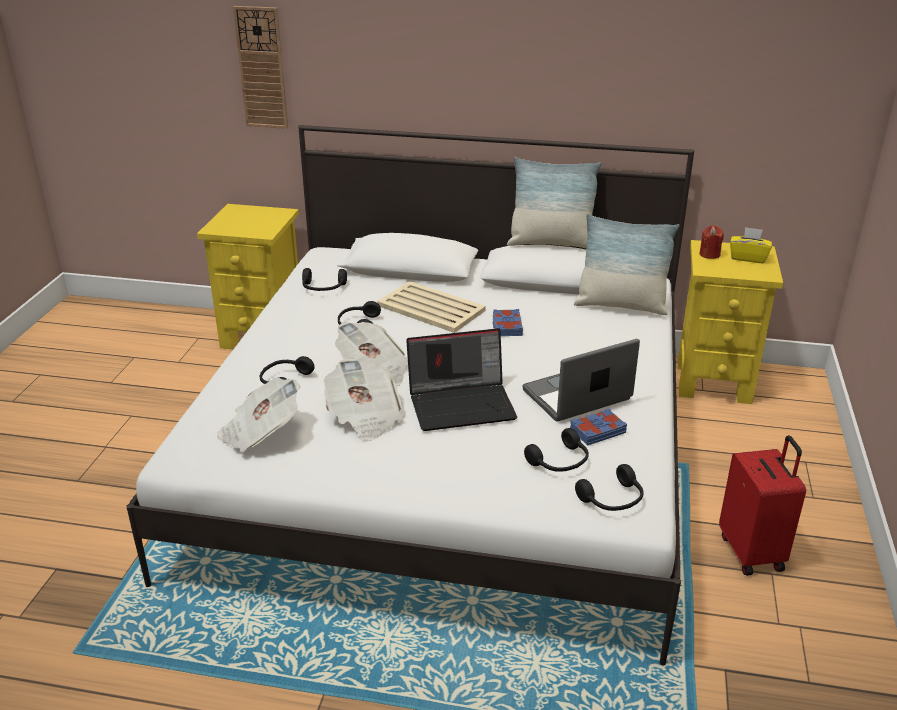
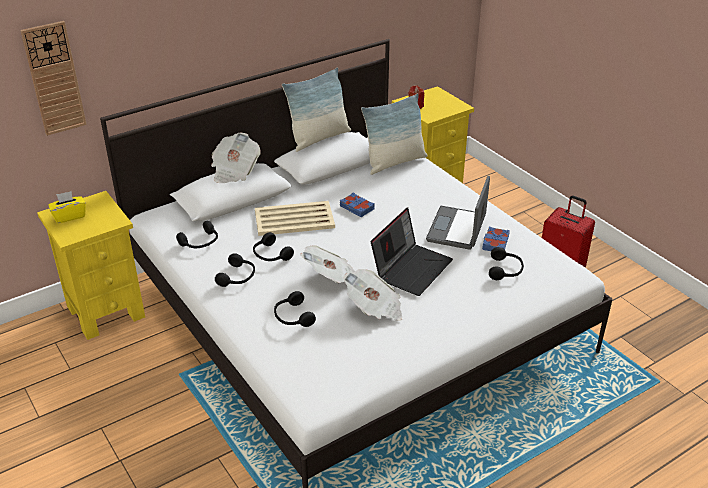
camera: 45 degrees left, 5 degrees up
newspaper [217,377,301,453] -> newspaper moved to [211,132,261,183]
black headphones [575,464,644,511] -> black headphones moved to [215,253,255,287]
yellow tissue box [730,227,772,264] -> yellow tissue box moved to [48,191,86,223]

